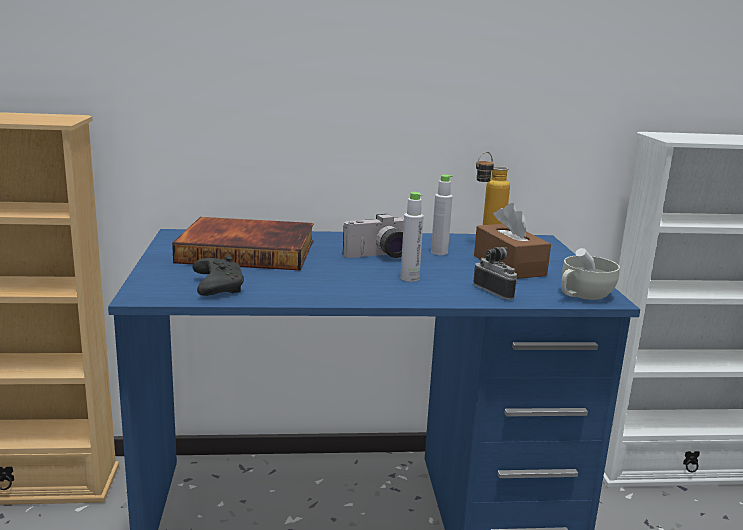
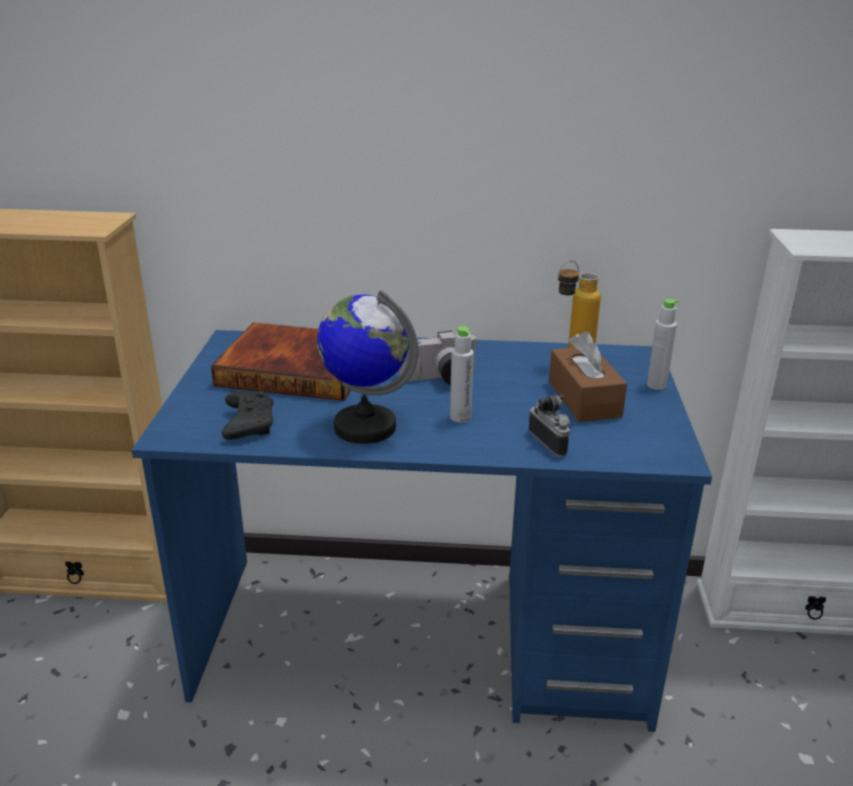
camera: 10 degrees right, 10 degrees up
grey bottle [431,175,453,255] -> grey bottle moved to [647,299,679,390]
white cup [561,248,620,300] -> none
none -> globe [317,290,418,444]

